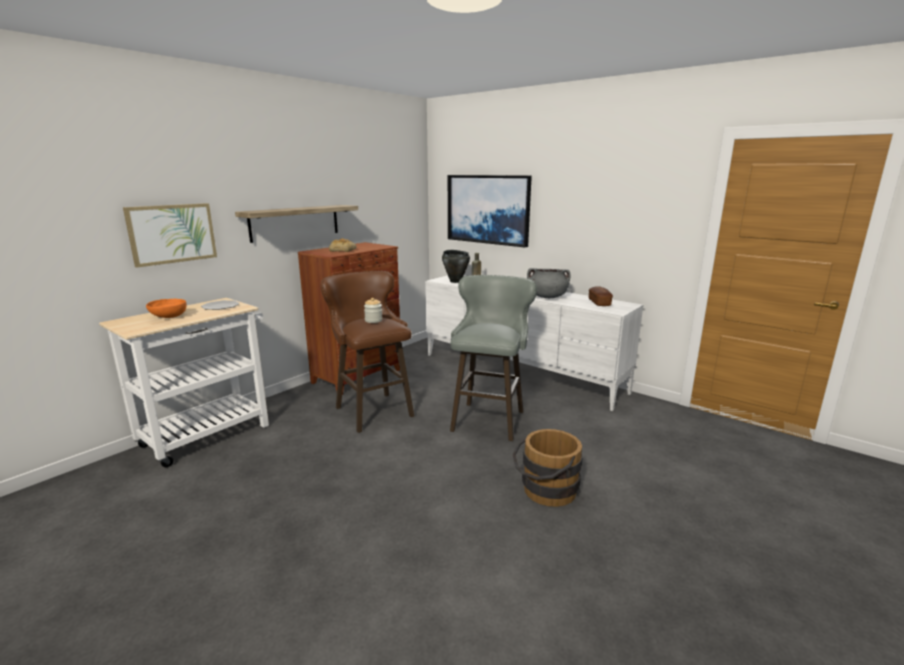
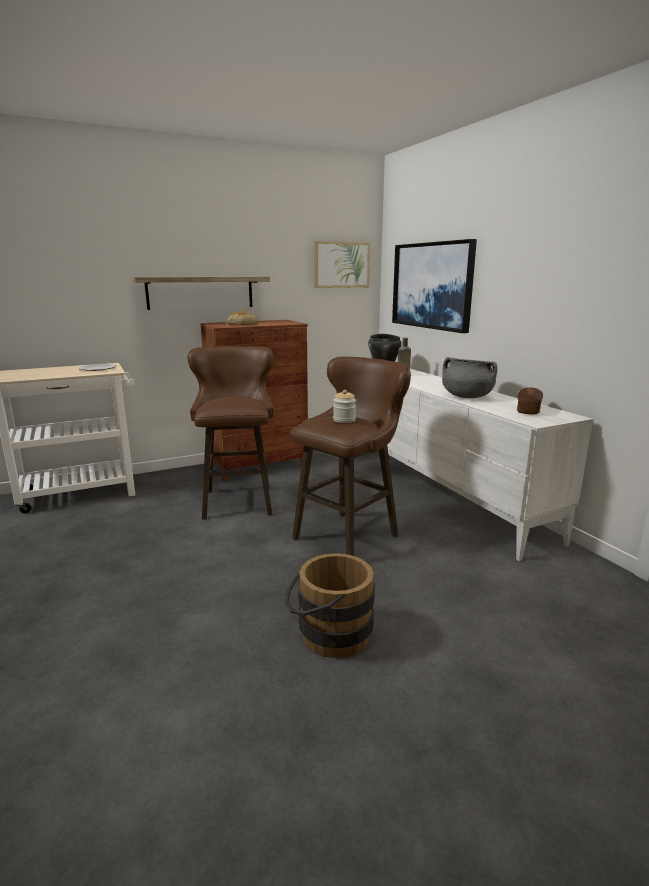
camera: 25 degrees right, 0 degrees up
picture [123,203,217,267] -> picture moved to [314,241,370,288]
orange bowl [146,299,187,318] -> none
jar [364,298,382,323] -> jar moved to [333,390,356,423]
grey stool [450,275,537,441] -> brown stool [290,356,411,556]

